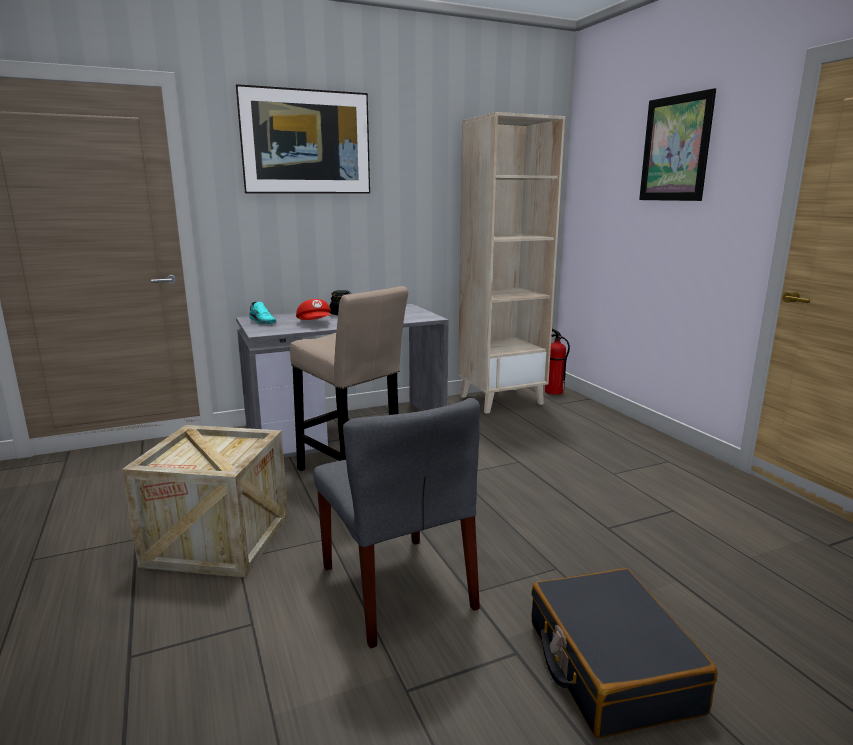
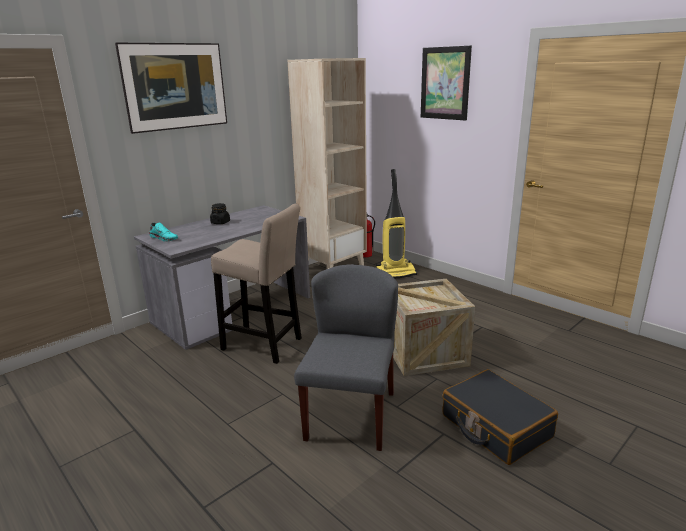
camera: 20 degrees left, 5 degrees up
crate [122,425,288,578] -> crate moved to [393,279,475,376]
red cap [296,299,331,320] -> none
grey chair [313,398,480,649] -> grey chair turned 120 degrees counterclockwise [294,264,398,451]
none -> vacuum cleaner [376,169,417,278]

